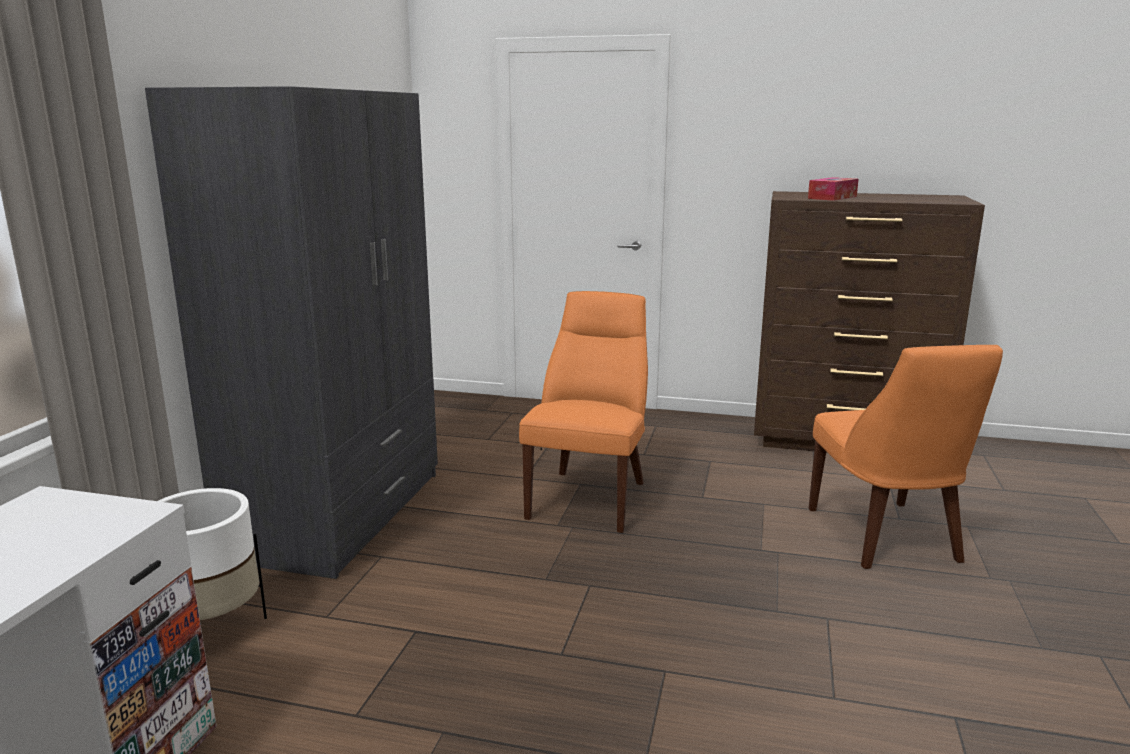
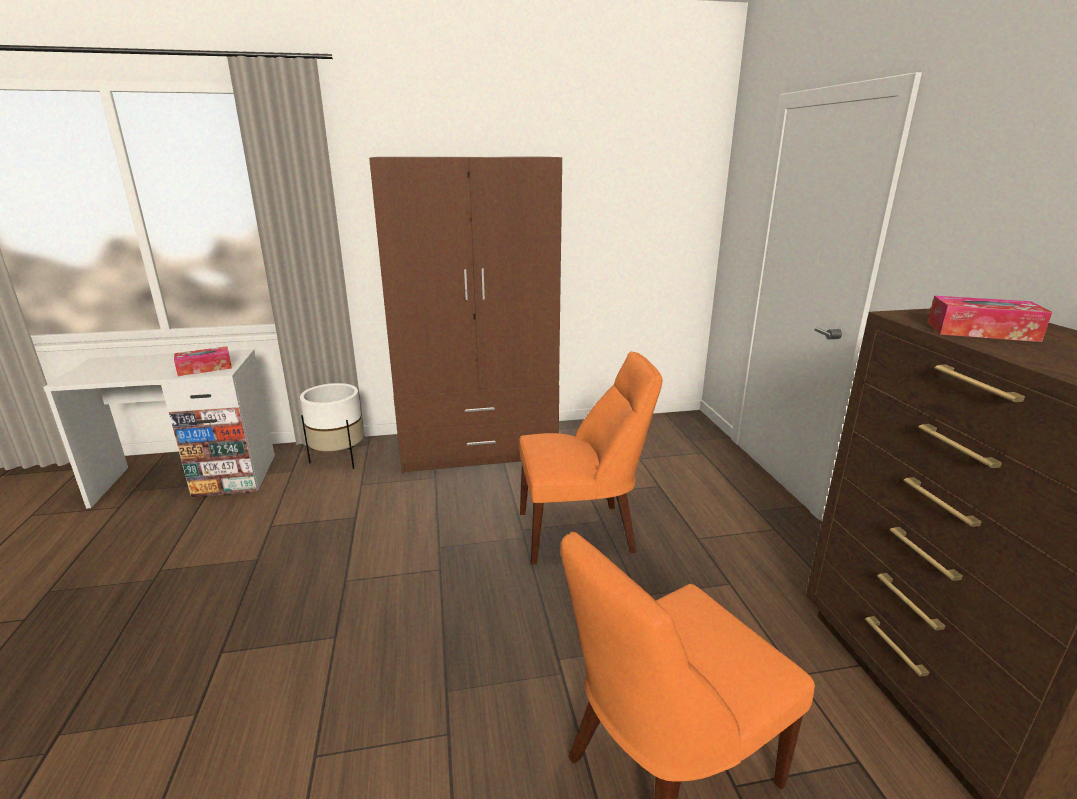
camera: 65 degrees right, 5 degrees up
grey wardrobe [145,86,438,579] -> brown wardrobe [369,157,562,473]
none -> tissue box [174,346,232,376]

